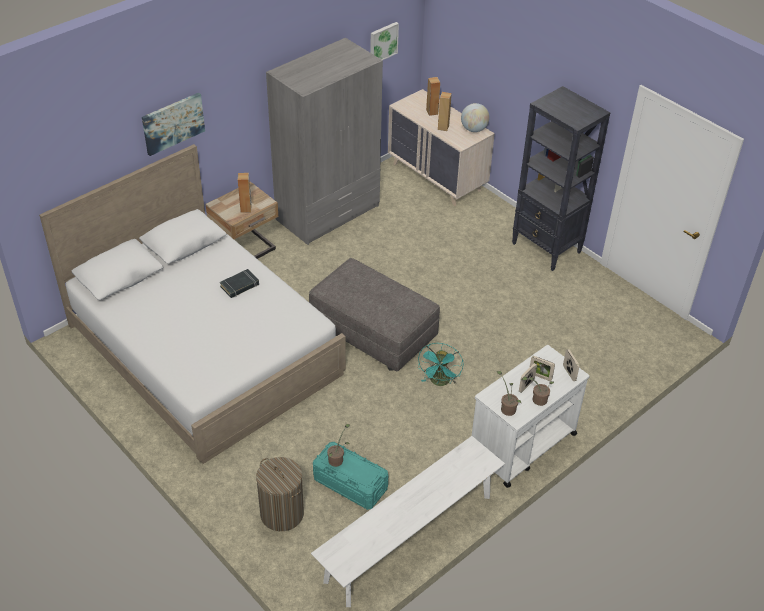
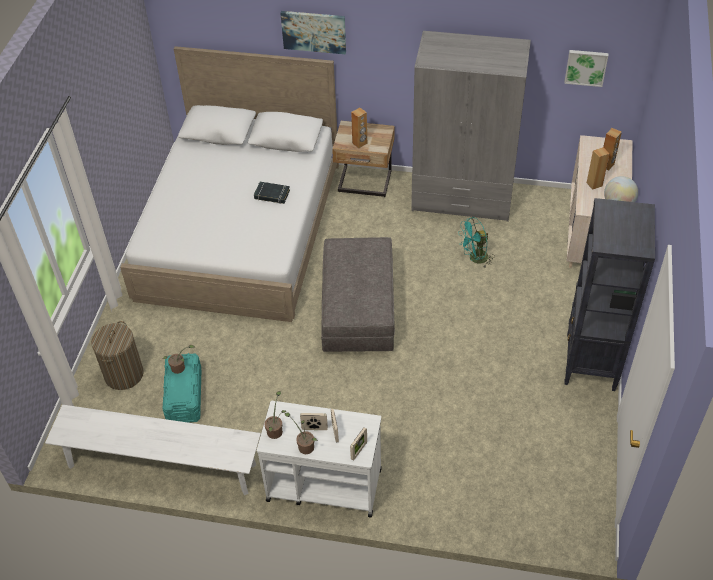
camera: 55 degrees right, 5 degrees up
turquoise fan [417,343,464,386] -> turquoise fan moved to [458,217,495,268]

